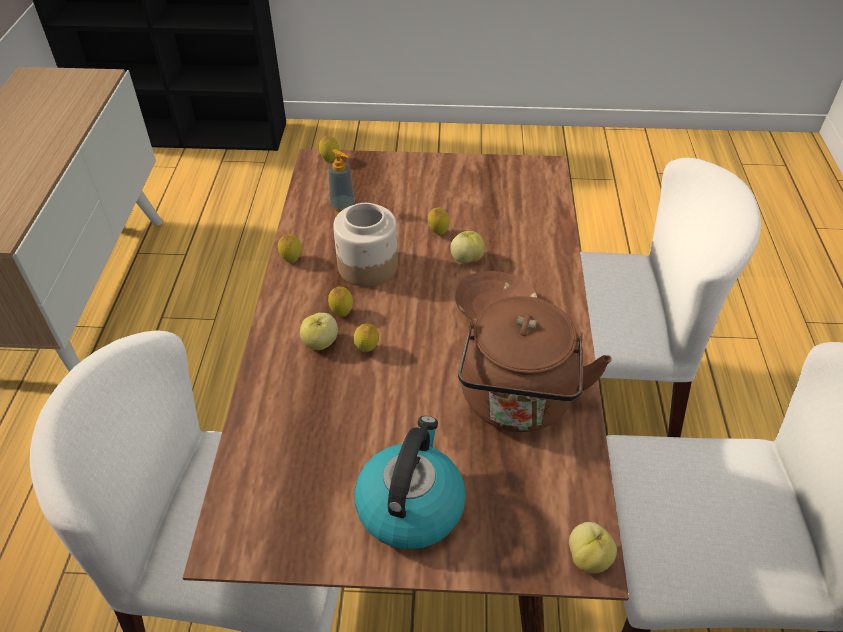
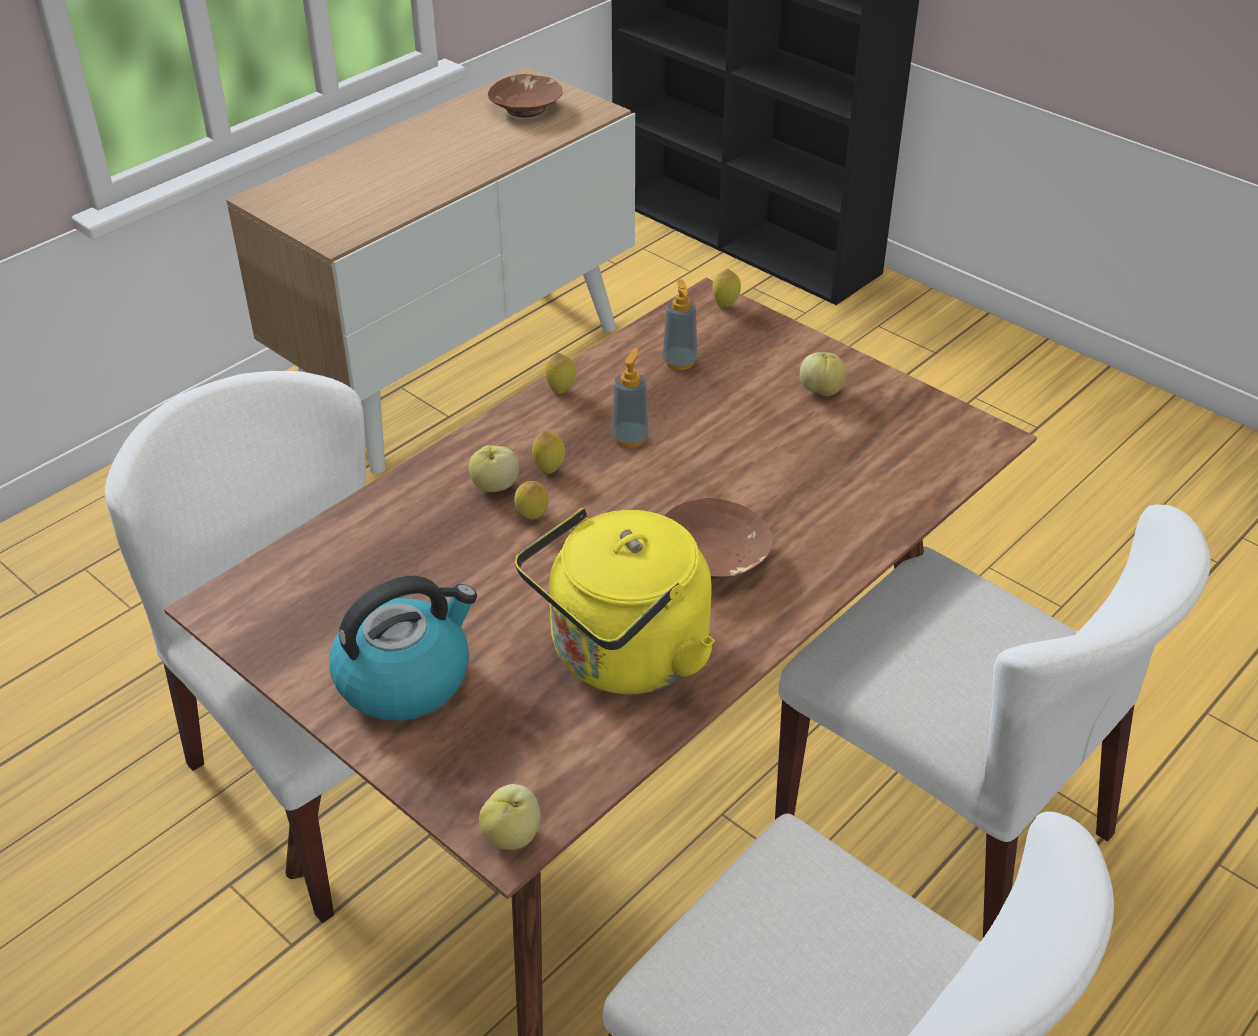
camera: 40 degrees right, 5 degrees down
jar [333,203,398,287] -> soap dispenser [612,348,649,448]
lemon [428,208,450,235] -> none
apple [450,231,485,263] -> apple moved to [800,352,847,396]
brown kettle [458,296,612,432] -> yellow kettle [515,508,715,694]
none -> brown bowl [488,74,563,117]

